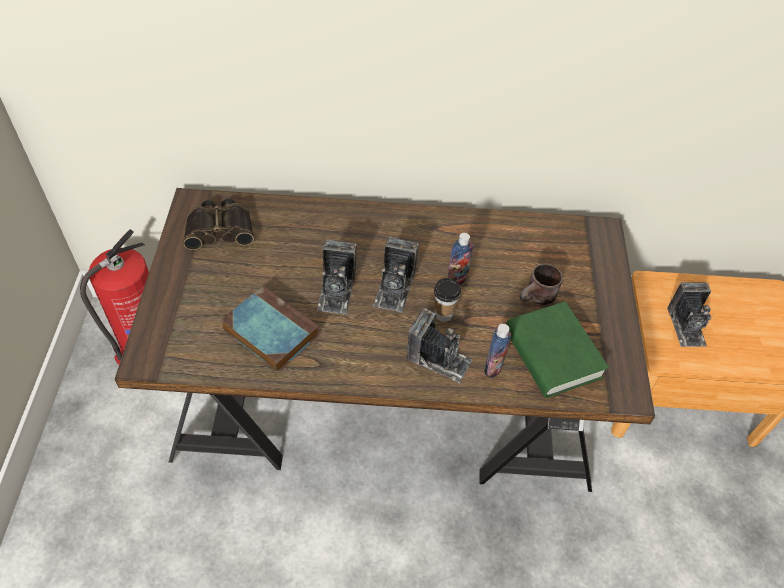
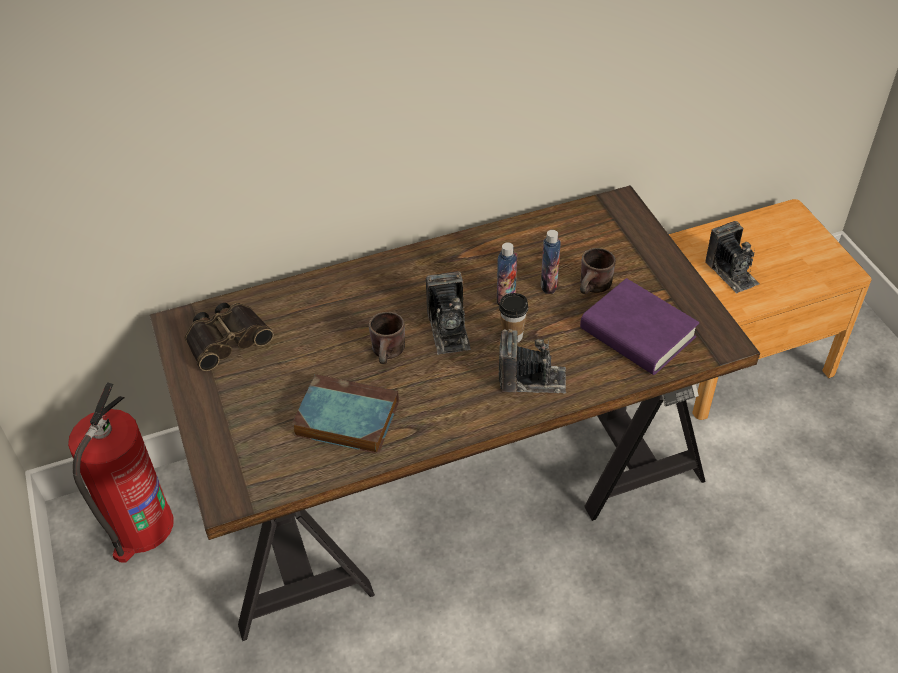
camera: 20 degrees left, 5 degrees down
camera [317,239,357,314] -> brown mug [369,312,405,364]
bottle [484,324,511,378] -> bottle moved to [541,230,561,294]
green book [506,301,609,398] -> purple book [580,278,699,375]

